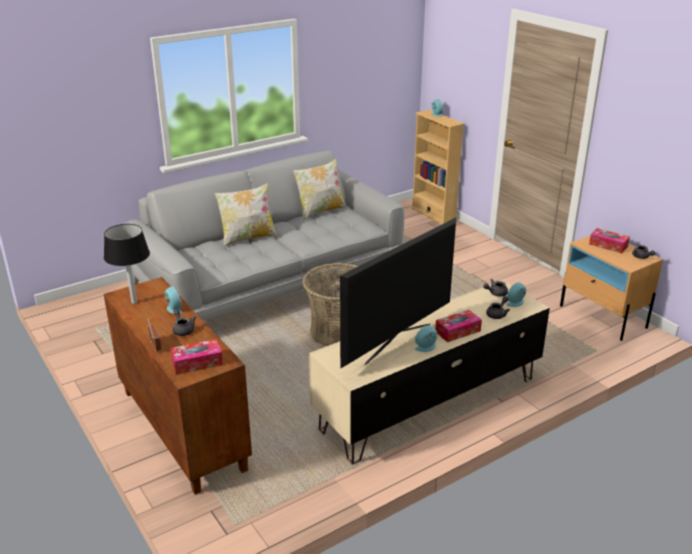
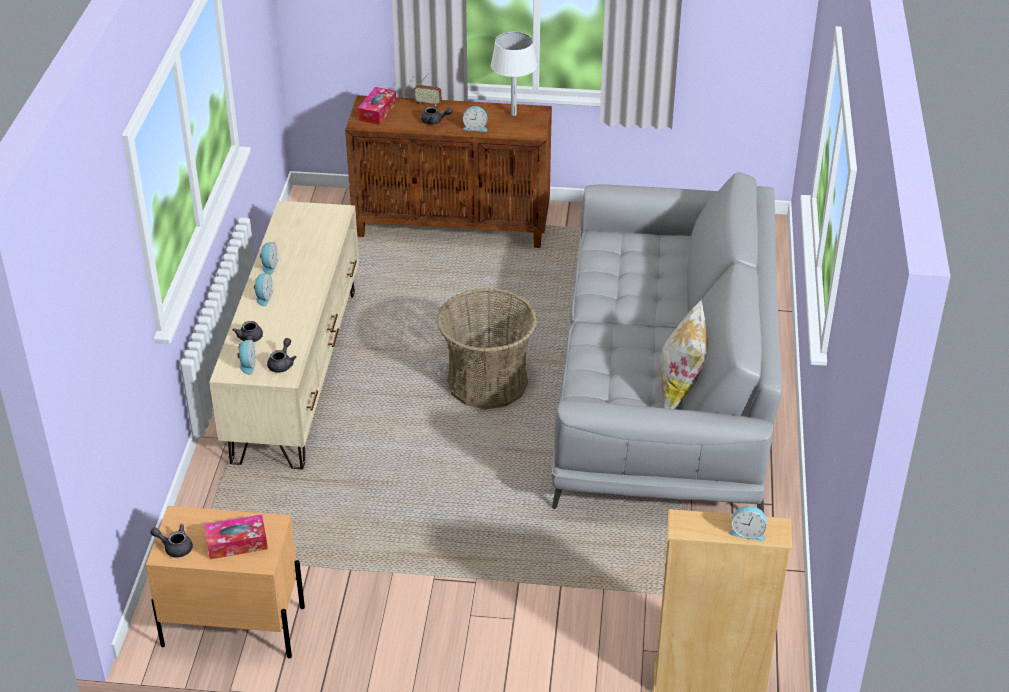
camera: 130 degrees right, 10 degrees up
black table lamp [104,224,150,304] -> white table lamp [491,32,537,116]
pillow [214,183,277,247] -> none
television [340,218,456,369] -> none
tissue box [435,310,482,342] -> alarm clock [254,273,273,307]

